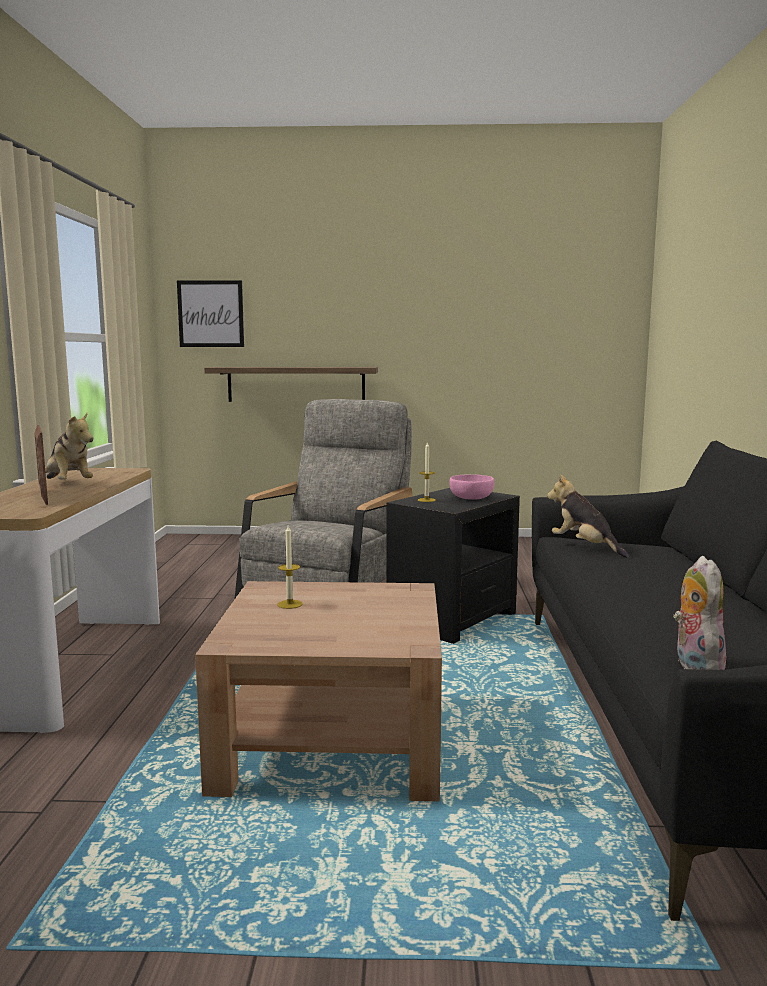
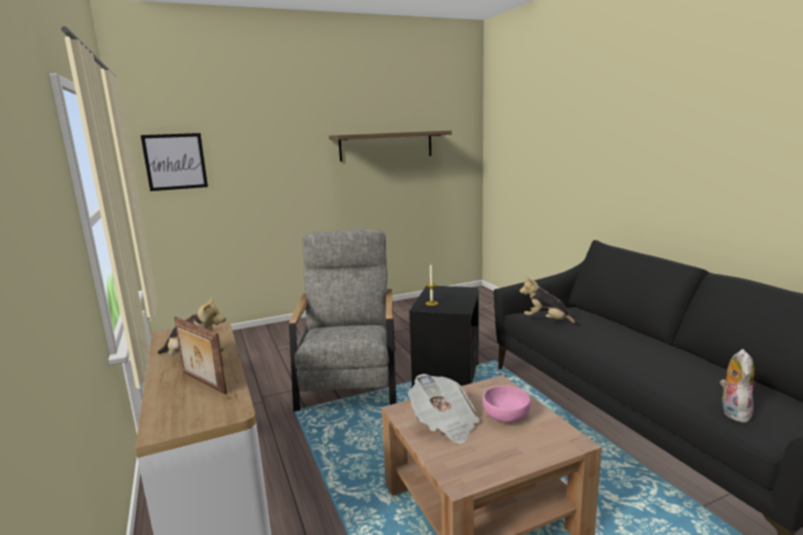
camera: 25 degrees left, 5 degrees up
shelf [204,367,378,402] -> shelf moved to [329,131,452,162]
candle [277,526,303,609] -> newspaper [408,374,480,444]
pink bowl [449,475,494,500] -> pink bowl moved to [482,386,531,423]
plush toy [673,556,726,670] -> plush toy turned 45 degrees clockwise [720,349,755,423]

